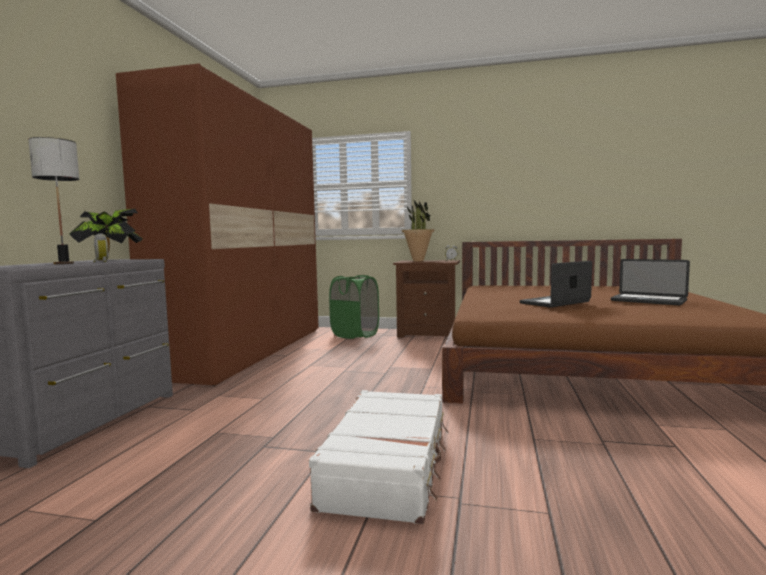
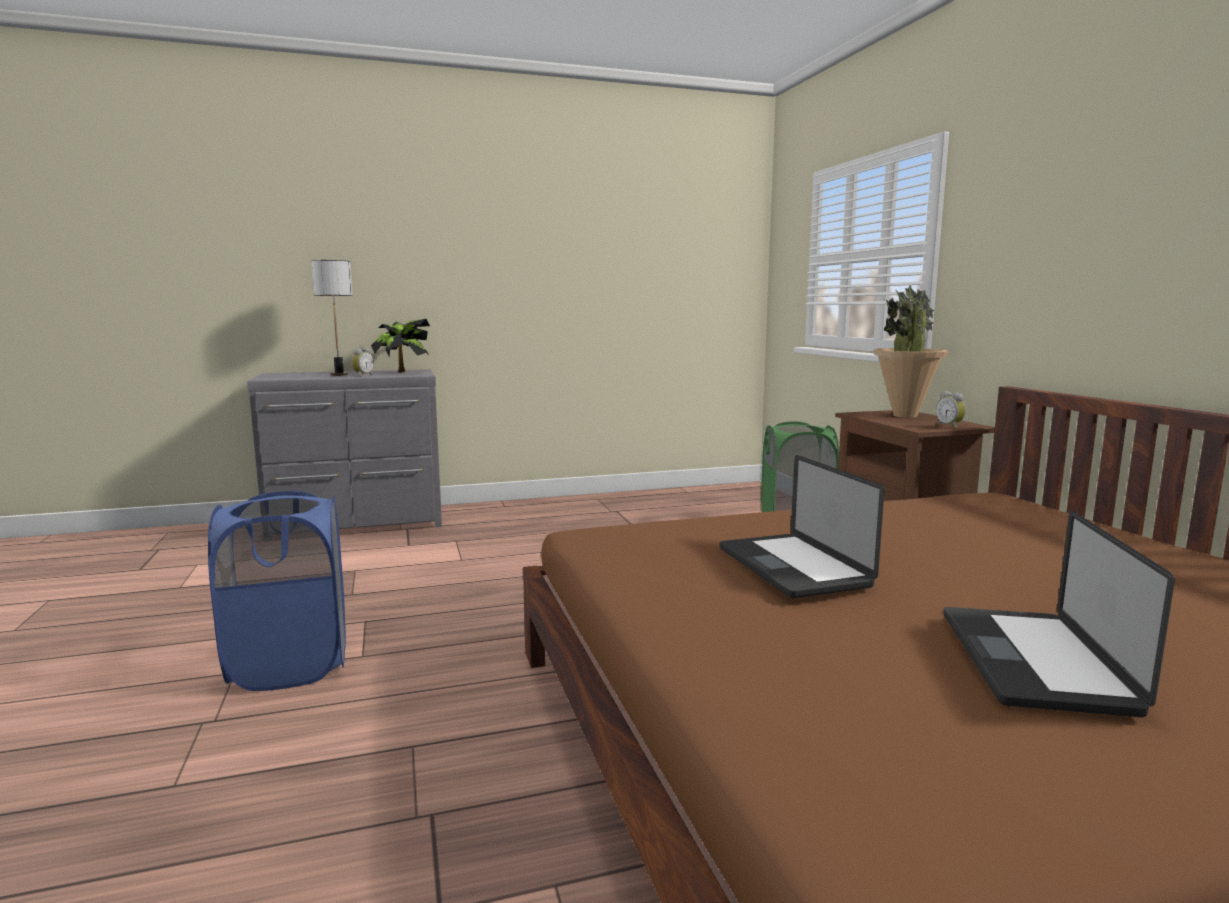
camera: 60 degrees right, 5 degrees up
brown wardrobe [116,63,319,386] -> none
white suitcase [309,390,448,524] -> blue laundry basket [208,491,346,691]
laptop [520,261,592,308] -> laptop turned 135 degrees counterclockwise [720,455,885,598]

